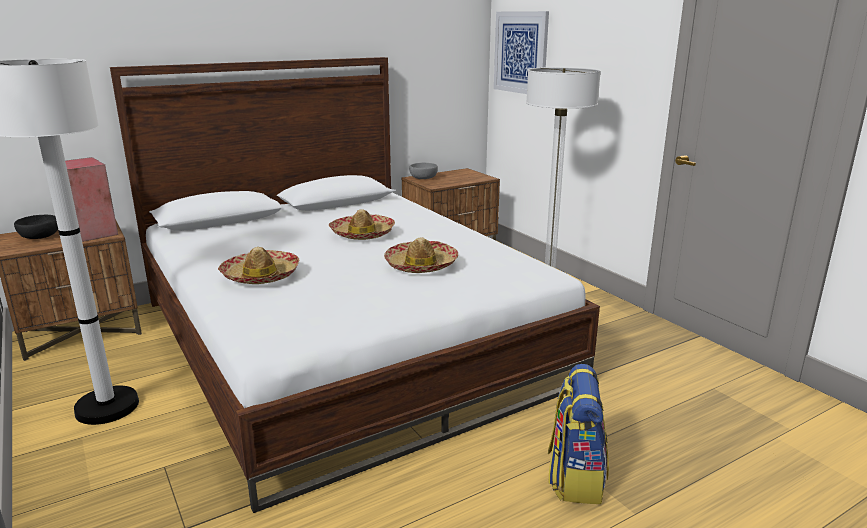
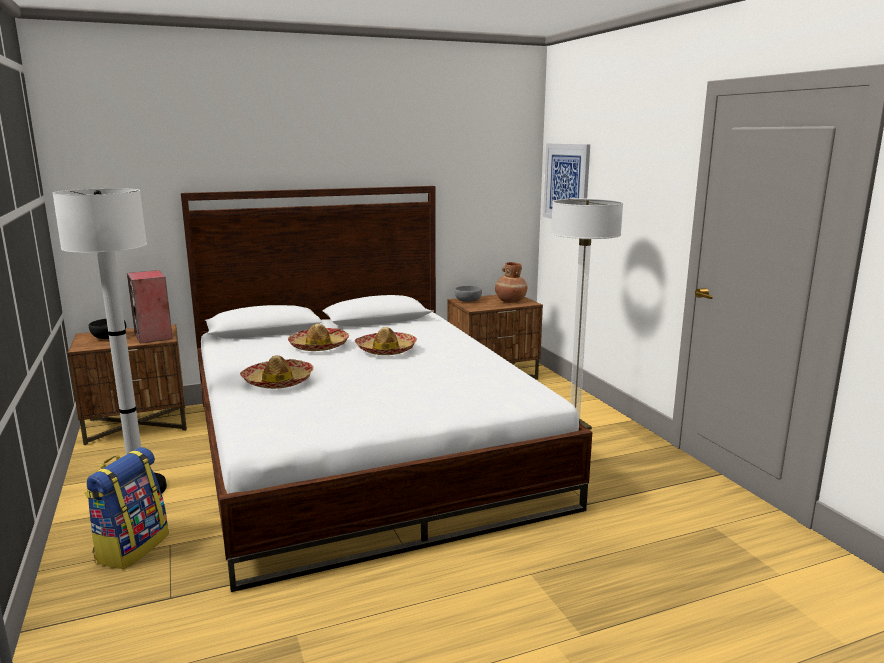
camera: 10 degrees right, 5 degrees down
hat [384,238,458,273] -> hat moved to [288,324,349,351]
backpack [548,364,609,504] -> backpack moved to [85,447,169,569]
none -> brown vase [495,262,527,303]

